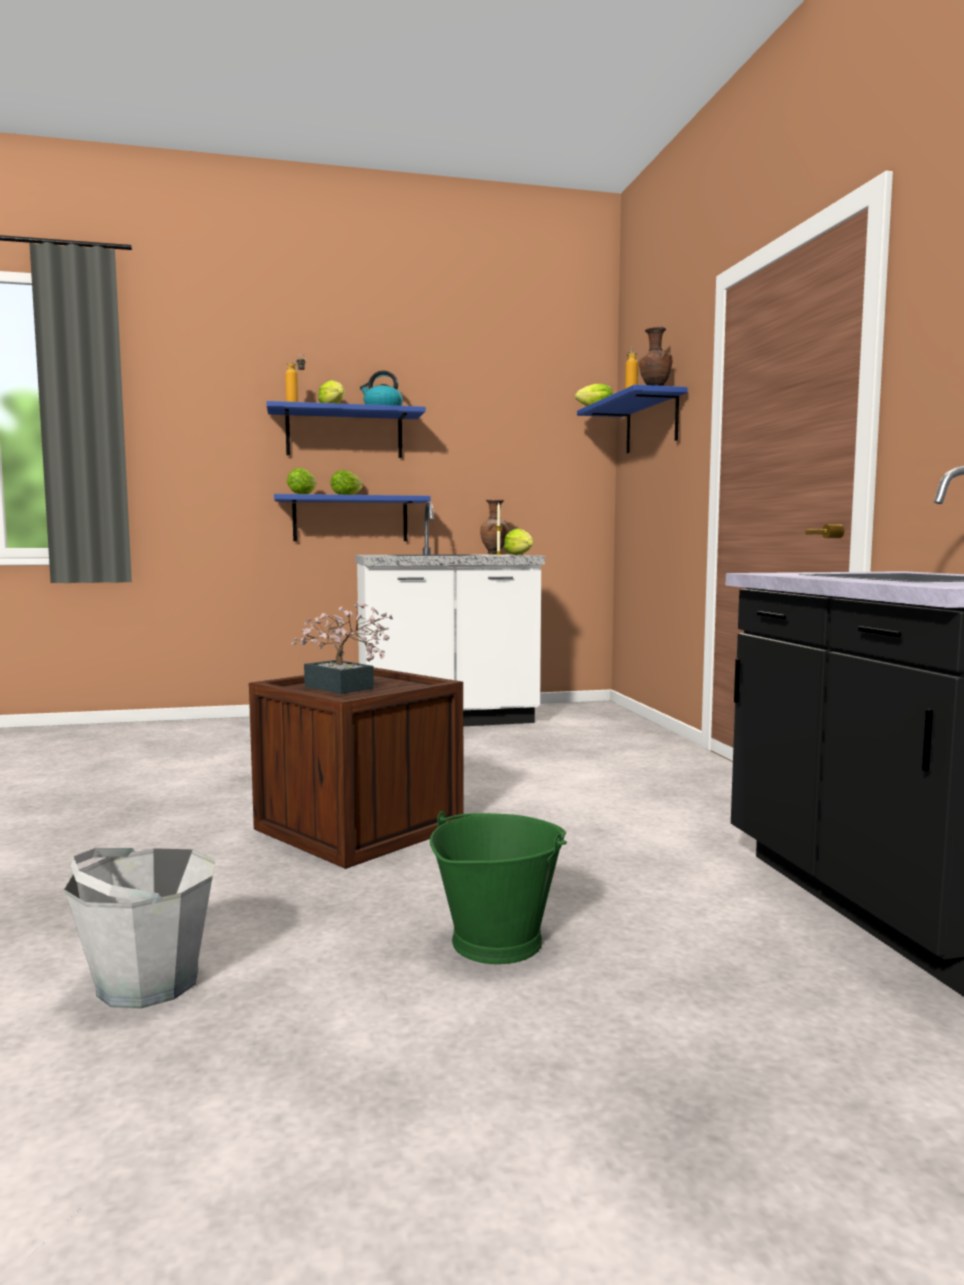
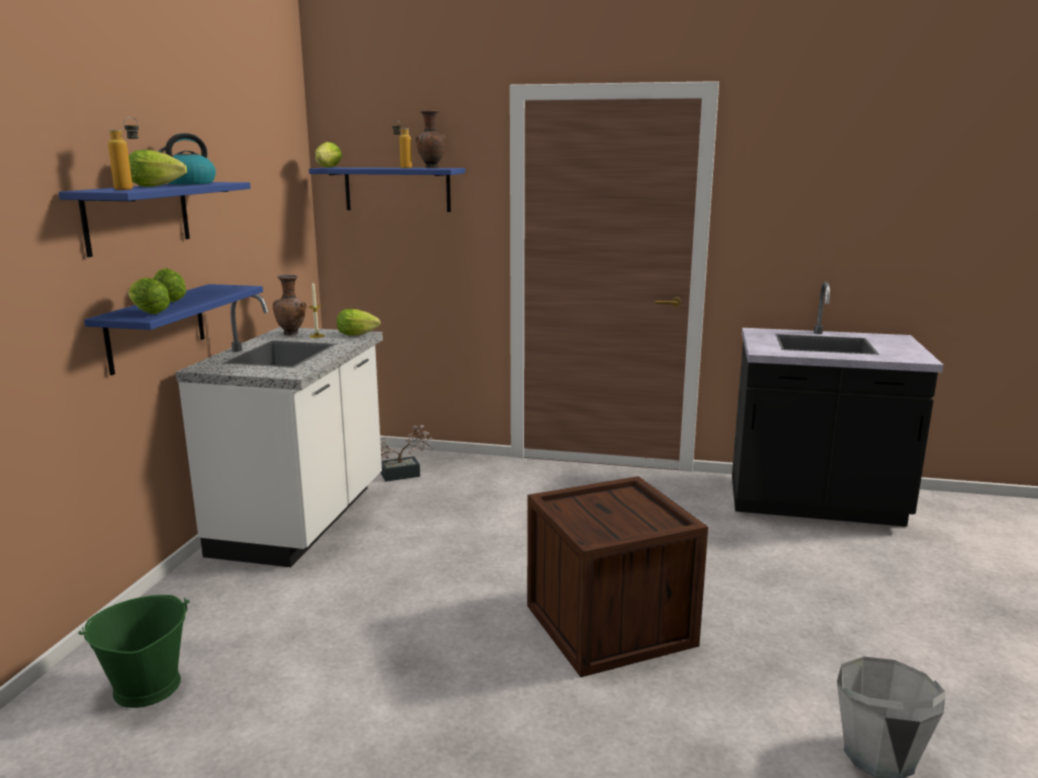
camera: 65 degrees left, 10 degrees up
potted plant [291,602,393,694] -> potted plant moved to [381,425,433,482]
green bucket [430,811,567,964] -> green bucket moved to [78,595,190,708]

